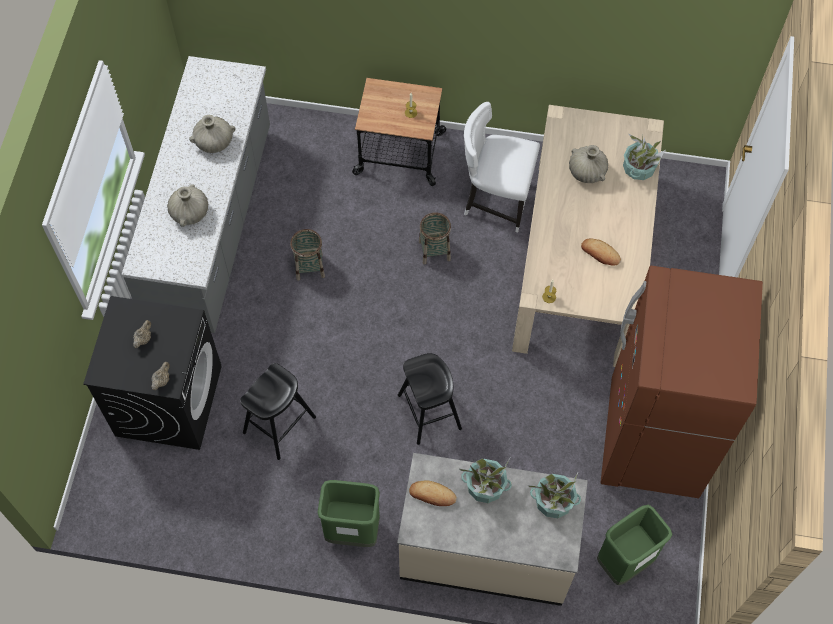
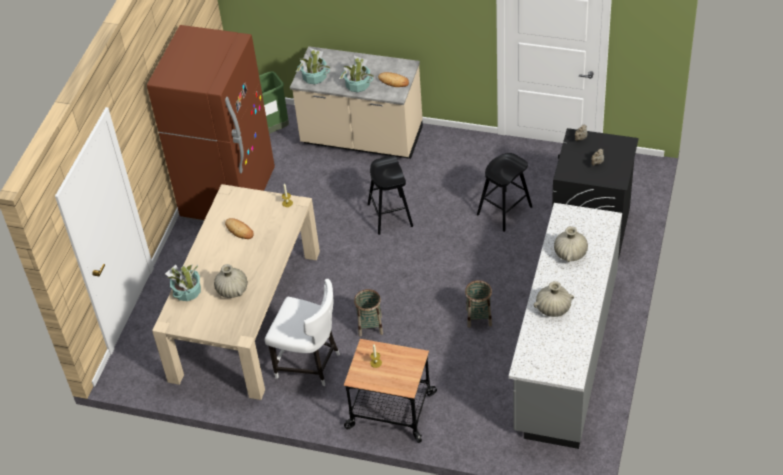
camera: 170 degrees left, 15 degrees down
green trash can [317,480,380,547] -> none

